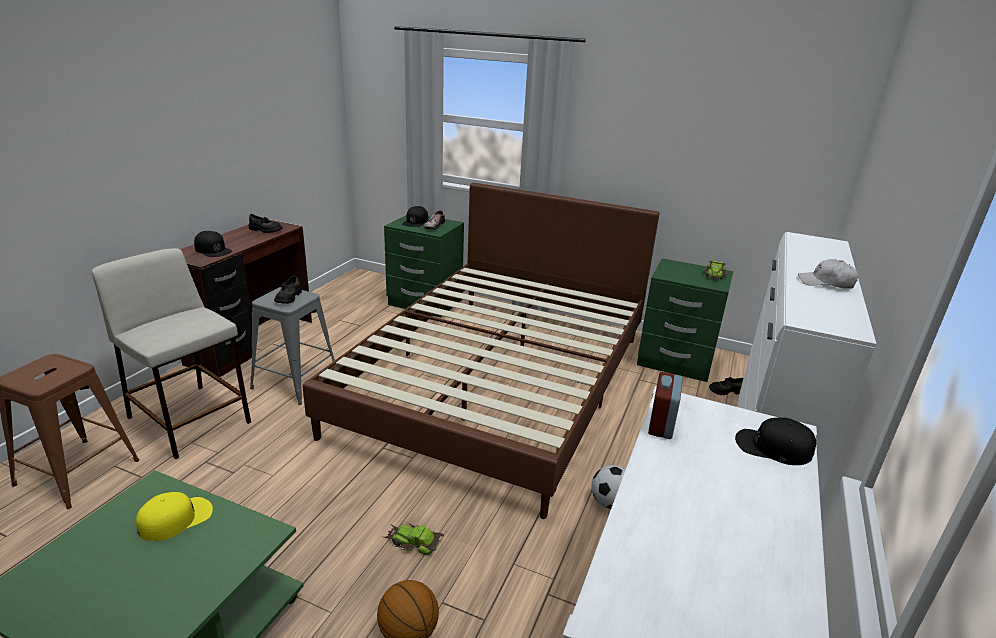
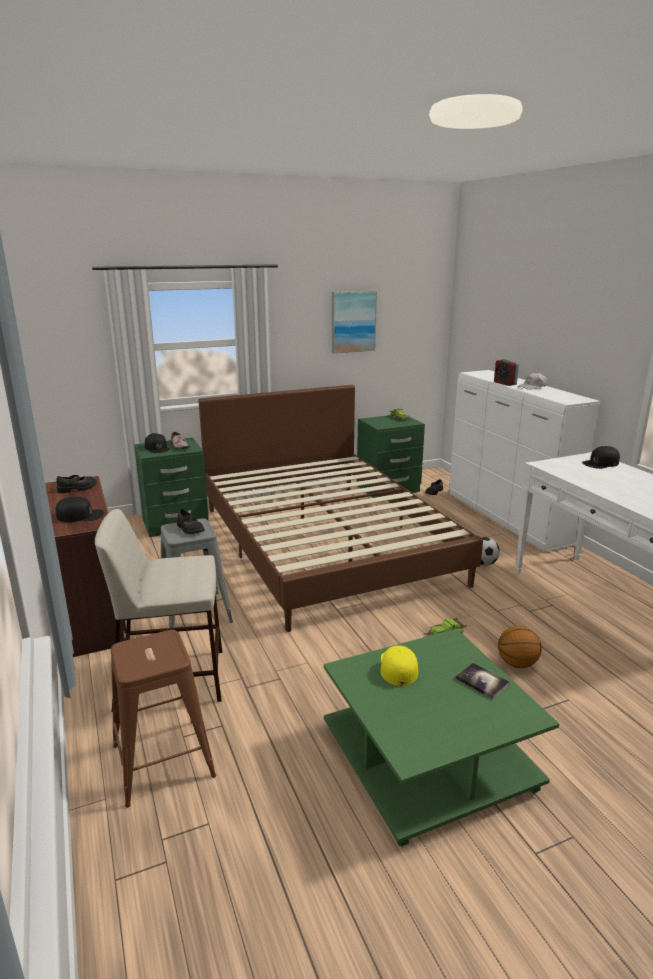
camera: 45 degrees left, 5 degrees down
alarm clock [648,372,683,439] -> alarm clock moved to [494,359,519,386]
none -> picture [332,290,377,354]
none -> book [455,663,510,699]

